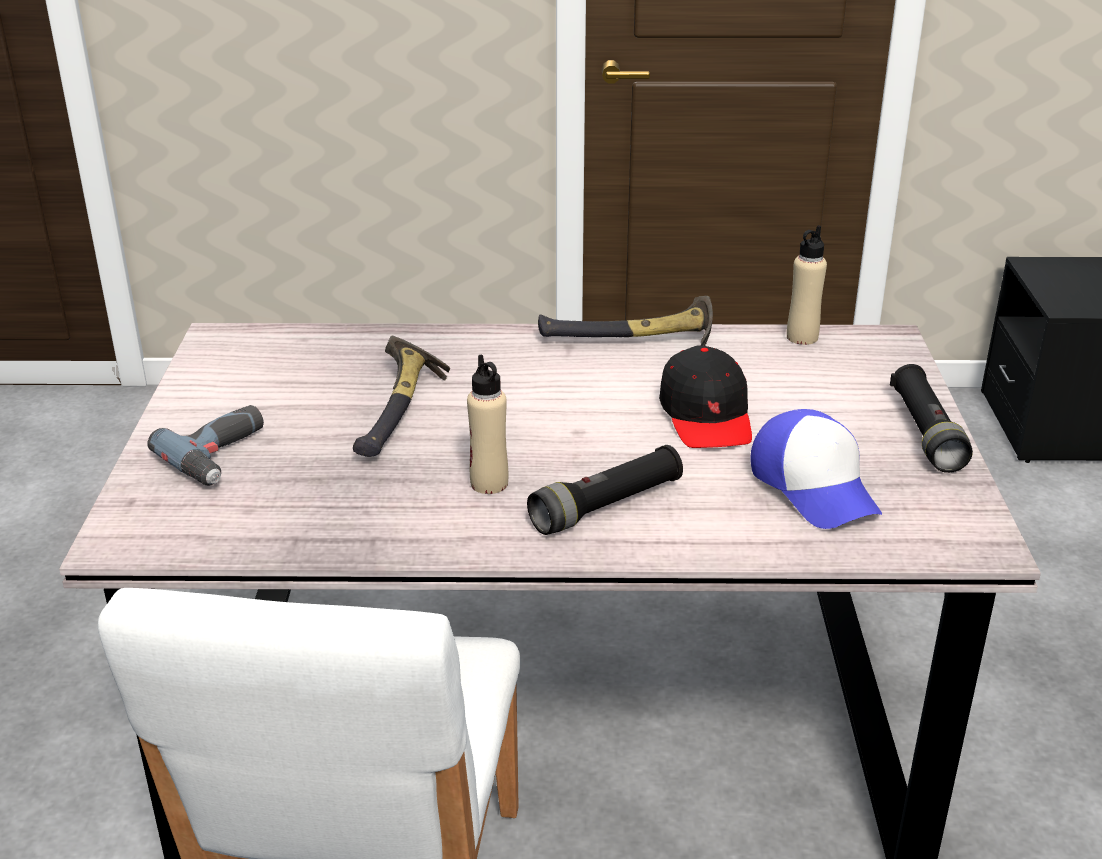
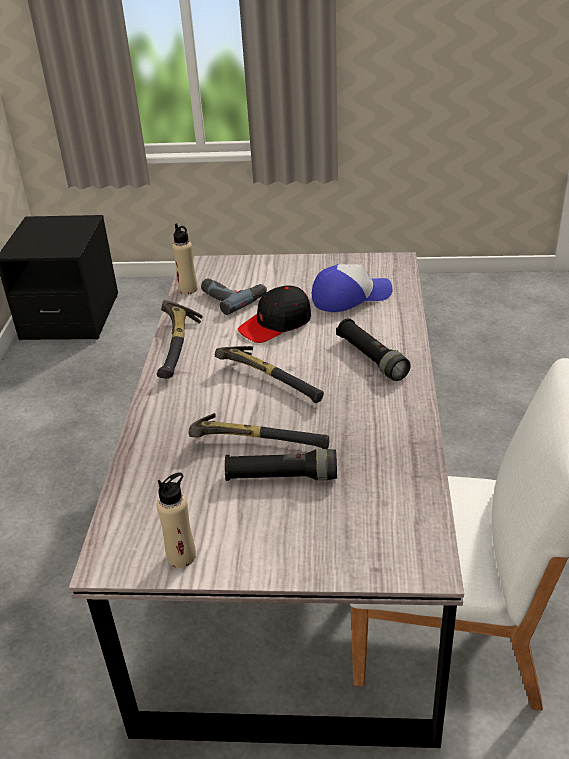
camera: 85 degrees left, 5 degrees up
power drill [147,405,264,486] -> power drill moved to [201,278,267,315]
beige bottle [467,354,508,494] -> beige bottle moved to [157,472,196,568]
black cap [659,346,752,448] -> black cap turned 150 degrees clockwise [238,286,311,343]
black flashlight [890,364,973,473] -> black flashlight moved to [225,449,337,481]
none -> hammer [215,346,324,403]

